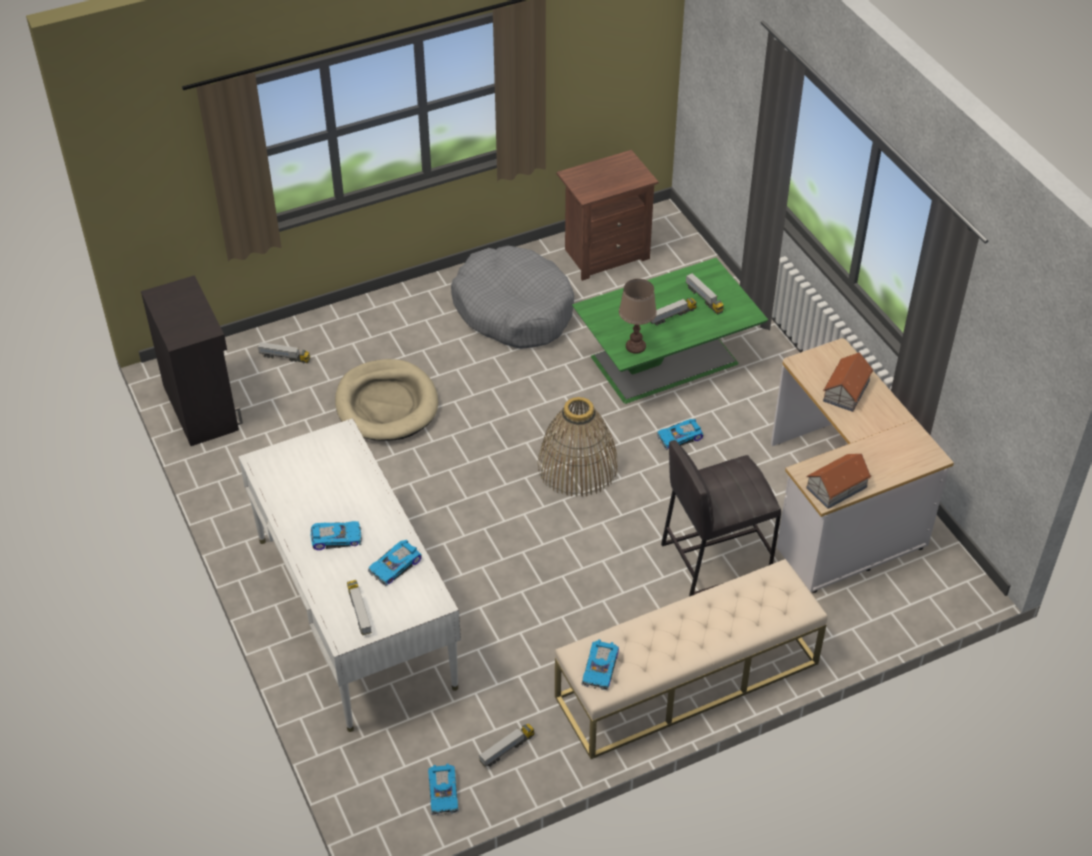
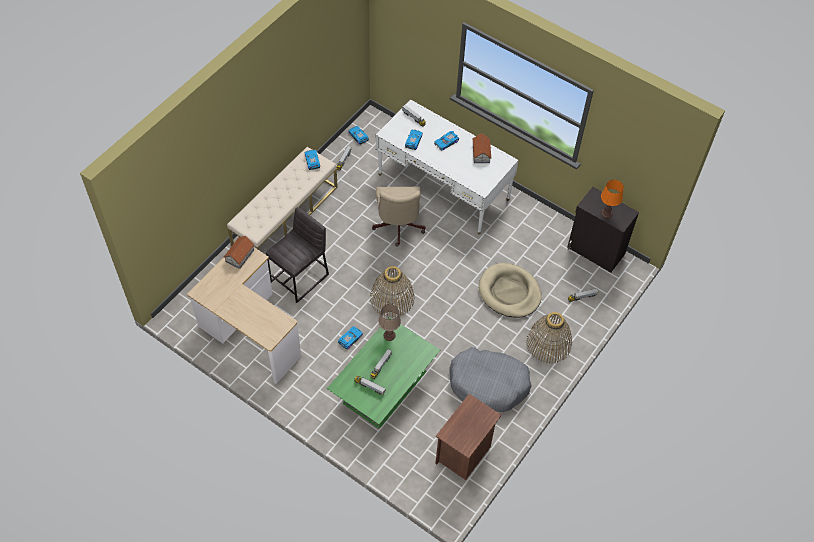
camera: 150 degrees right, 10 degrees up
toy house [823,352,873,412] -> toy house moved to [472,133,491,163]
none -> beige office chair [372,186,426,247]
none -> basket [526,312,572,364]
none -> orange table lamp [601,180,624,218]

